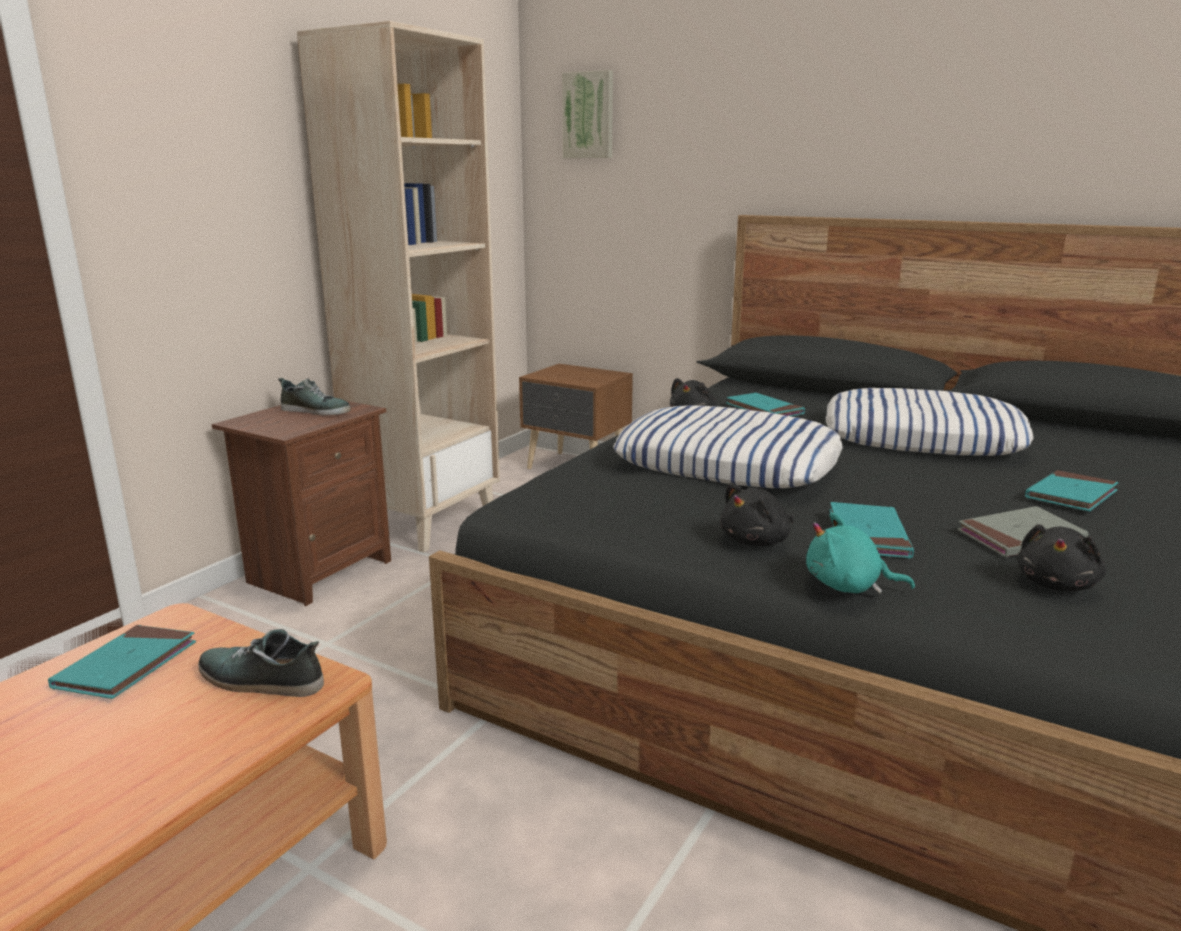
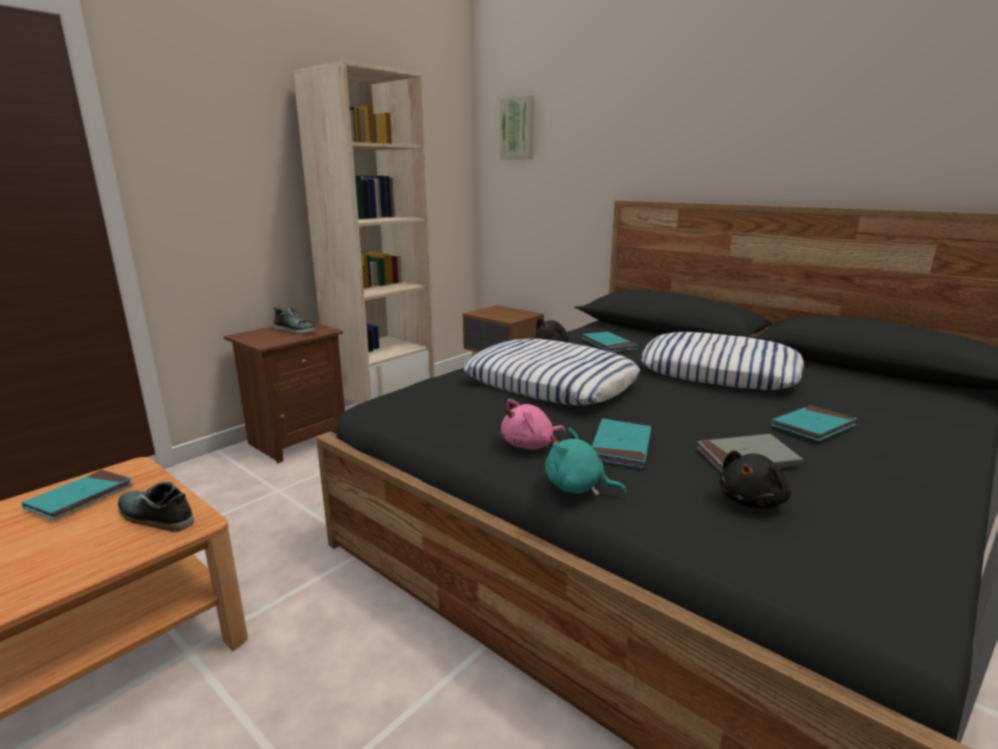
camera: 10 degrees right, 0 degrees up
black plush toy [720,483,794,546] -> pink plush toy [501,399,566,450]

